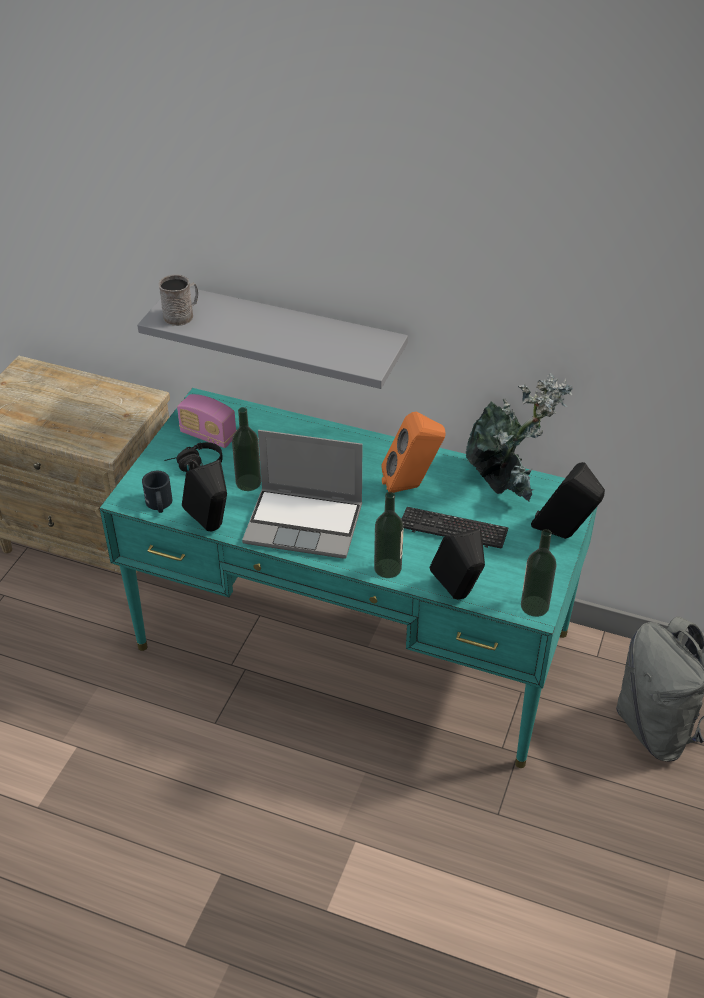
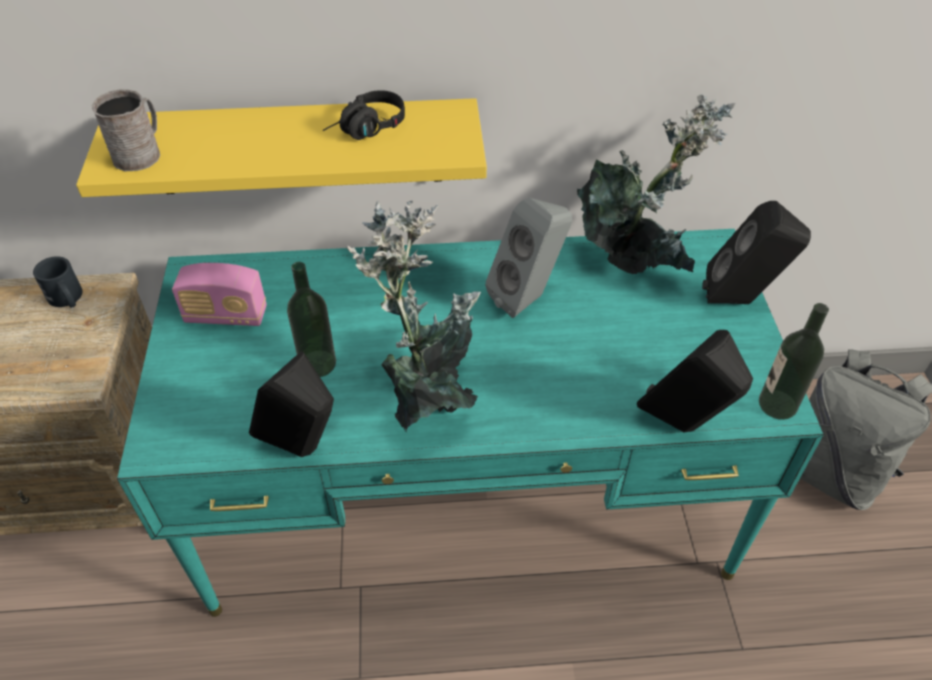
camera: 25 degrees left, 5 degrees up
grey shelf [137,288,408,389] -> yellow shelf [76,98,487,197]
black mug [142,471,172,513] -> black mug moved to [33,256,82,308]
black headphones [164,442,223,472] -> black headphones moved to [323,90,405,140]
laptop [242,430,362,559] -> potted plant [346,200,481,431]
bottle [374,492,404,578] -> none
orange speaker [381,412,446,493] -> grey speaker [485,198,572,318]
keyboard [402,507,508,548] -> none

